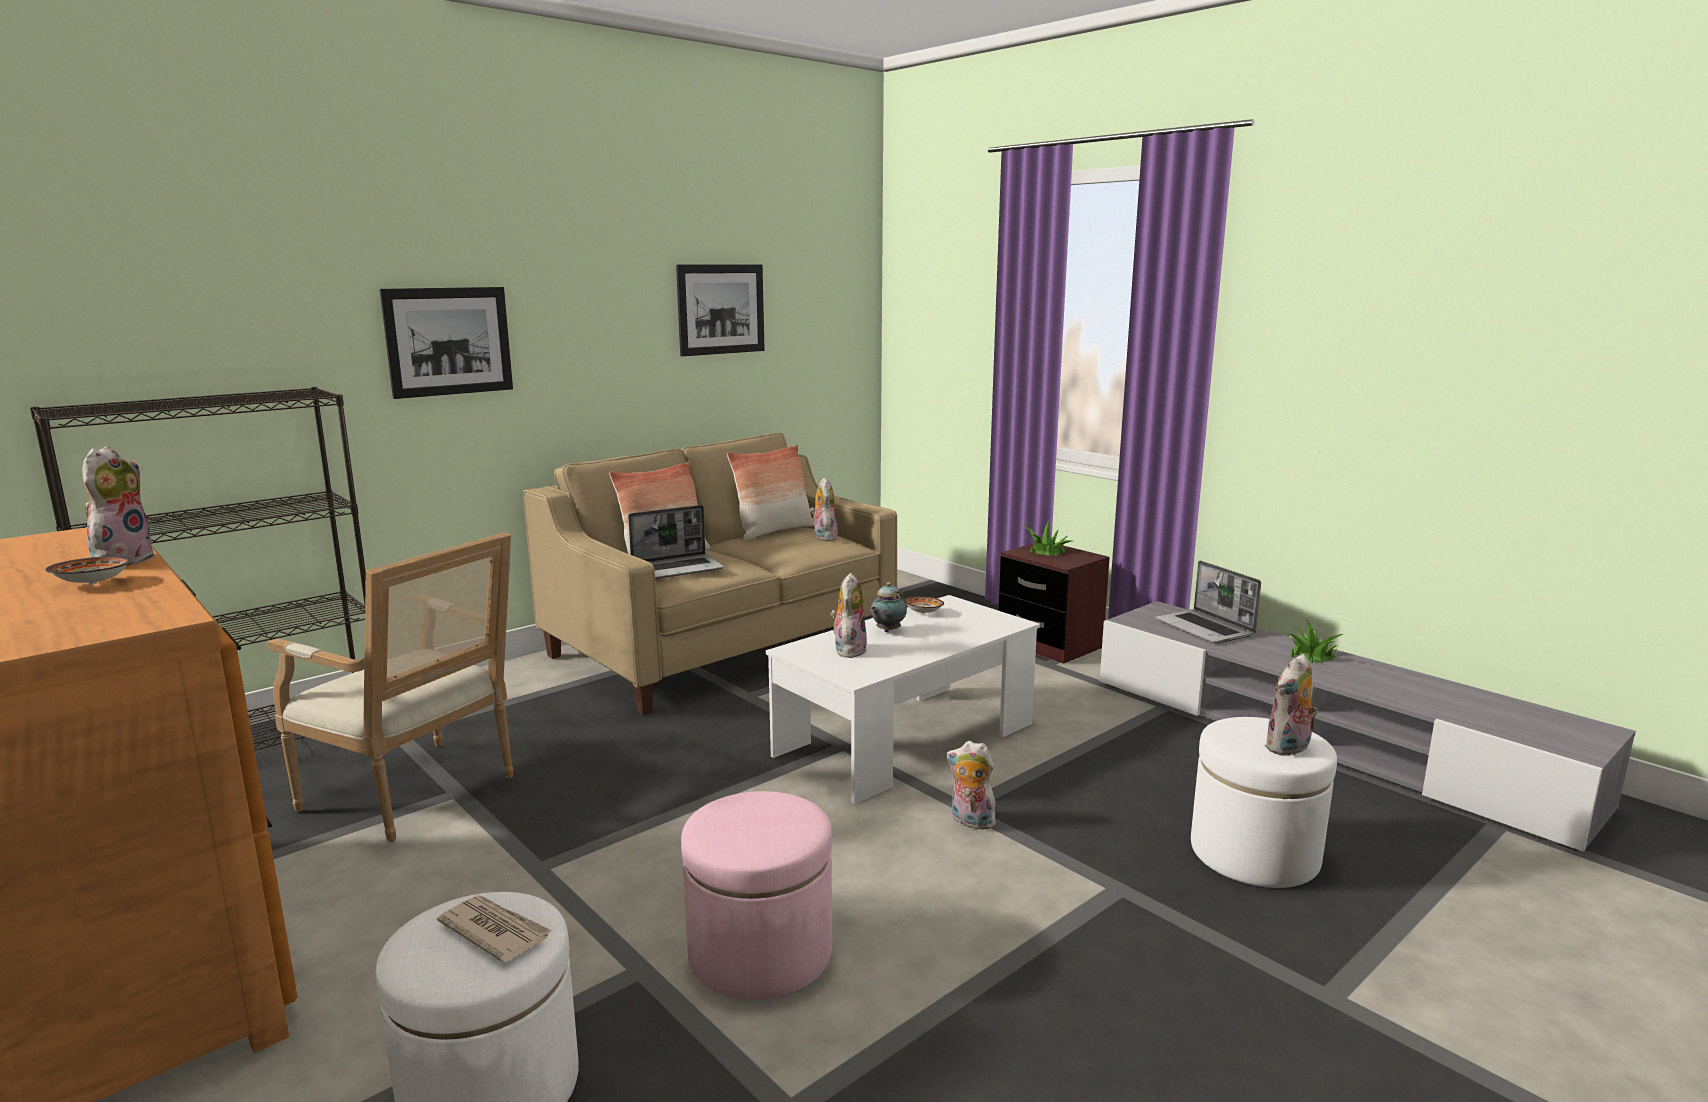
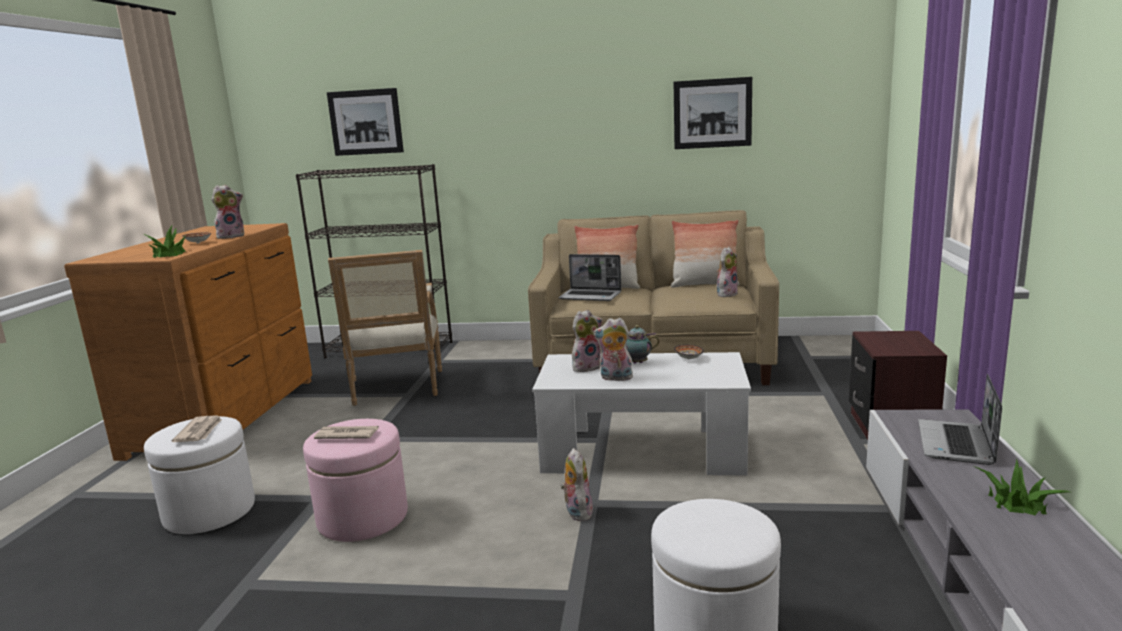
camera: 50 degrees right, 0 degrees up
picture [380,287,513,399] -> picture moved to [327,88,404,156]
potted plant [1023,520,1072,556] -> potted plant moved to [144,226,187,258]
plush toy [1264,654,1318,756] -> plush toy moved to [593,318,633,382]
none -> newspaper [314,426,379,439]

